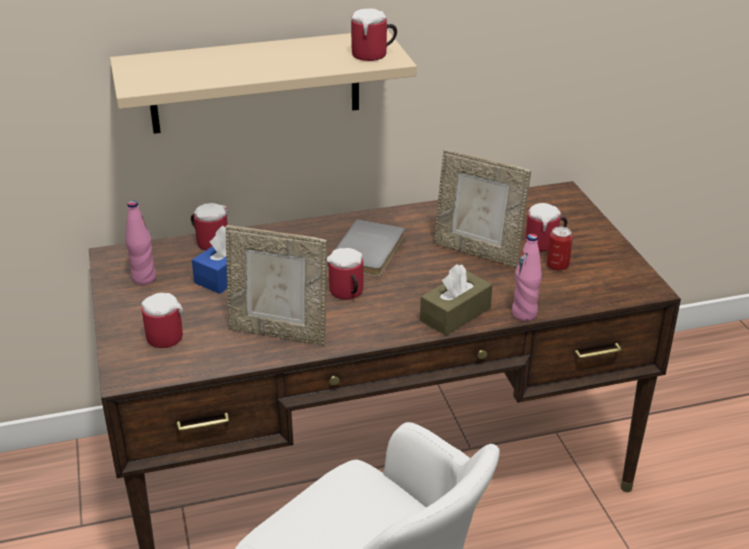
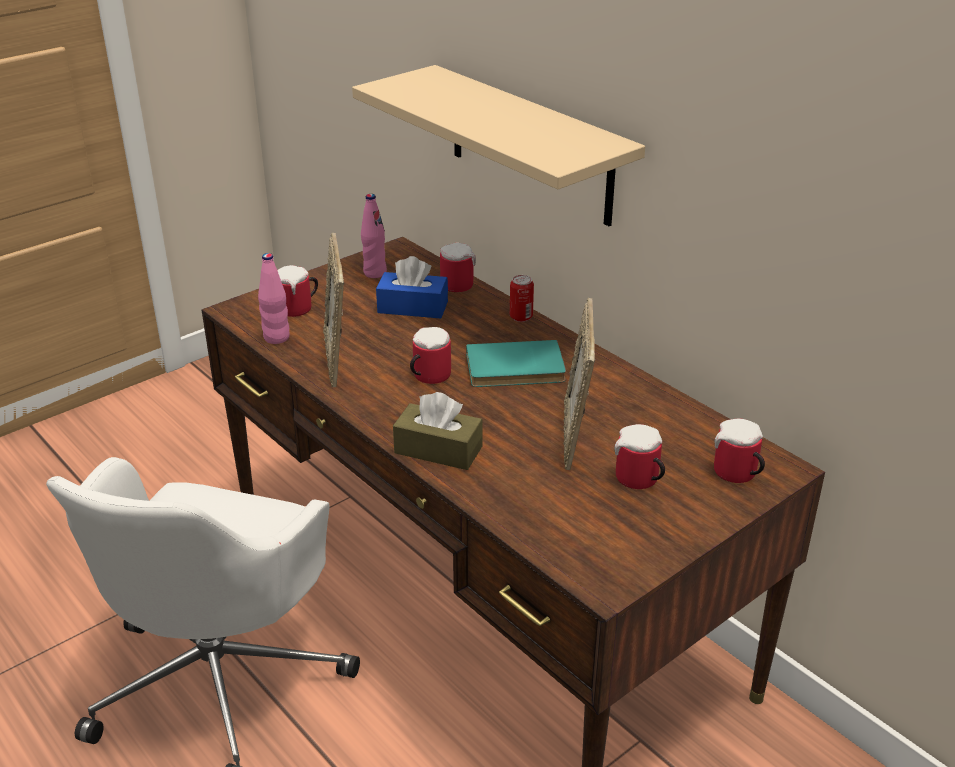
camera: 65 degrees right, 0 degrees up
grey book [328,219,405,277] -> turquoise book [466,340,566,387]
mug [351,9,397,61] -> mug moved to [714,419,765,483]
pink bottle [512,234,542,321] -> pink bottle moved to [258,253,290,344]
can [547,227,573,271] -> can moved to [510,275,534,322]

